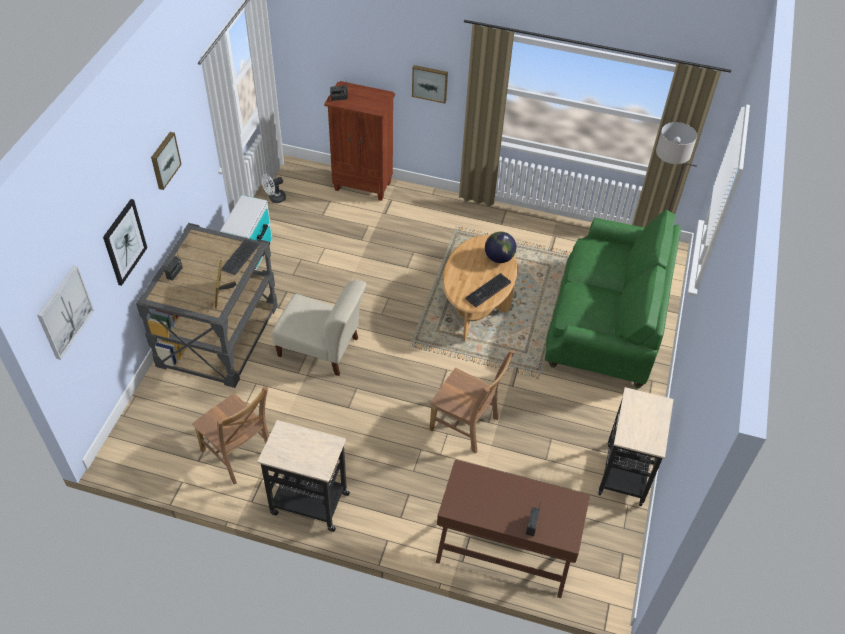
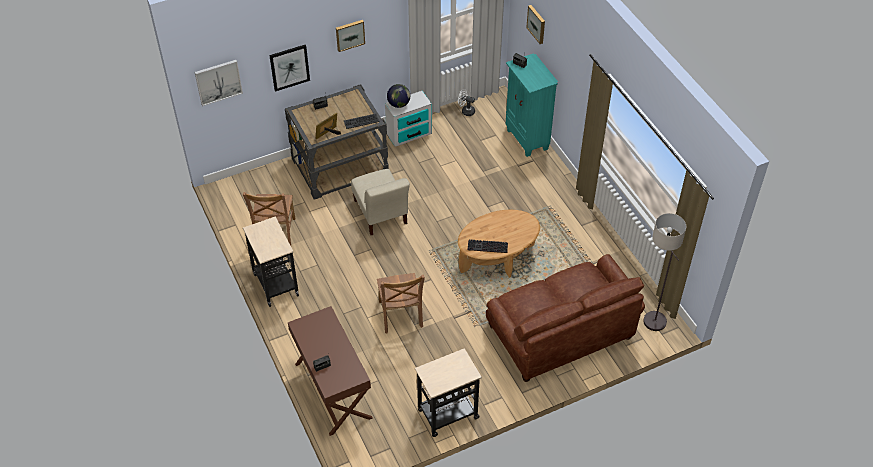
camera: 50 degrees right, 0 degrees up
brown cabinet [324,81,395,201] -> turquoise cabinet [506,53,558,157]
picture [412,65,448,104] -> picture moved to [526,5,545,44]
globe [485,232,516,263] -> globe moved to [387,84,410,108]
green sofa [545,210,681,389] -> brown sofa [486,254,645,382]

